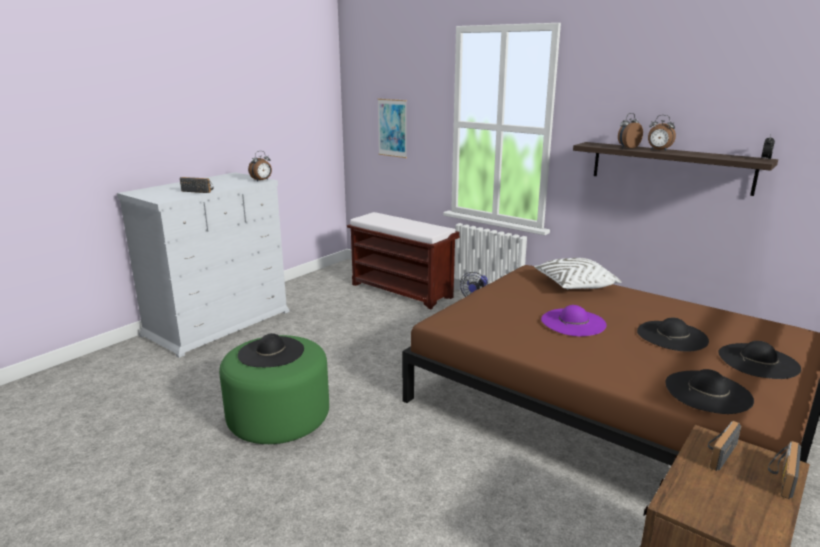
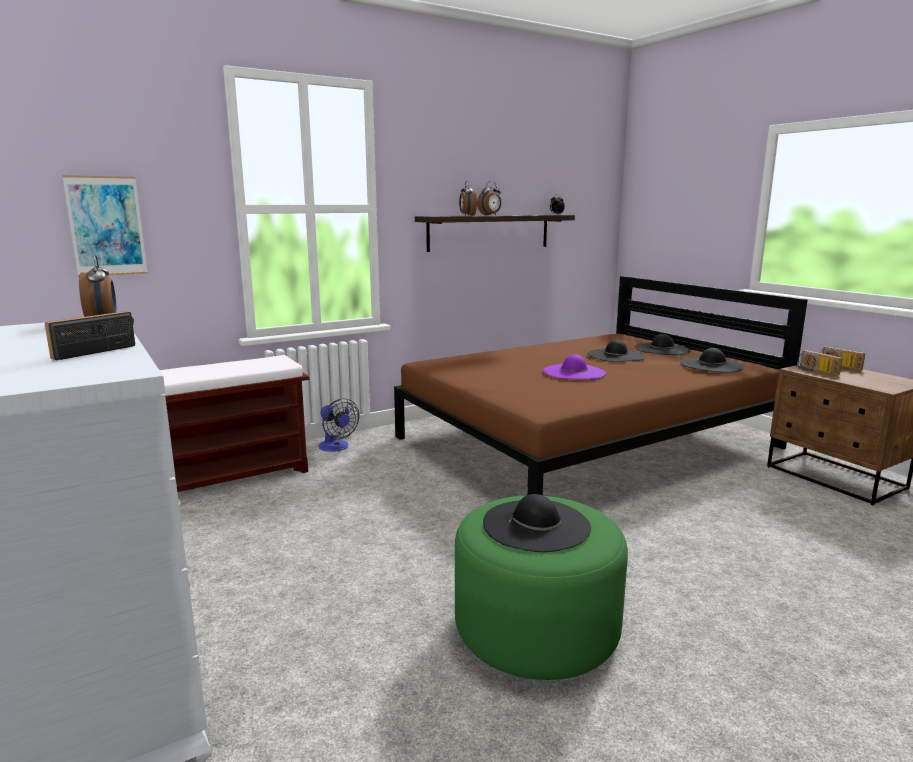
camera: 70 degrees left, 5 degrees down
white pillow [534,258,622,289] -> none

